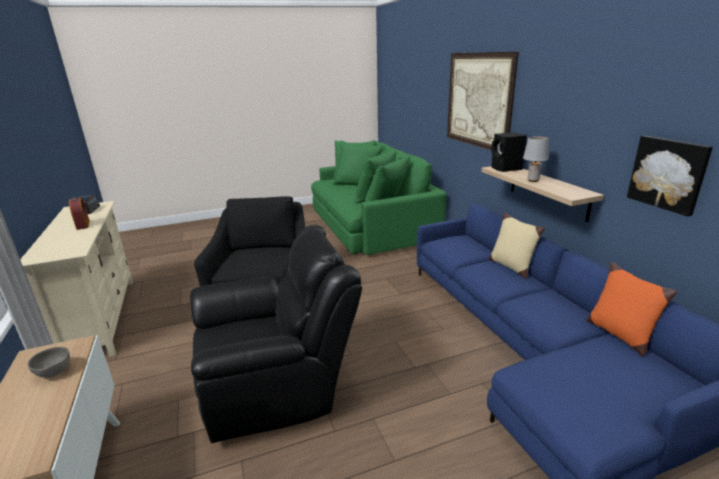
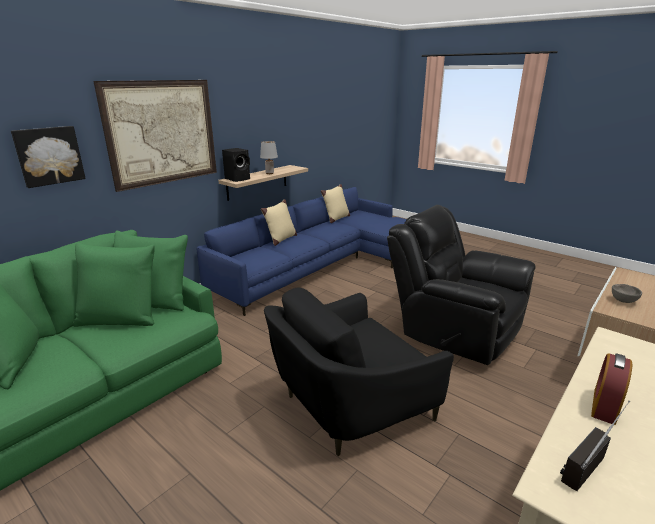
camera: 120 degrees left, 0 degrees up
orange pillow [586,262,677,357] -> beige pillow [321,184,350,223]
picture [627,136,713,216] -> picture moved to [11,126,86,188]

